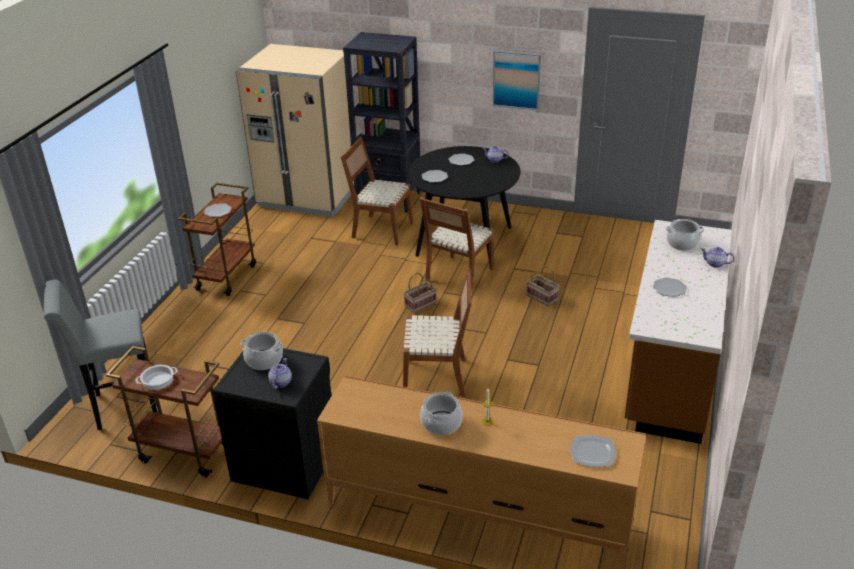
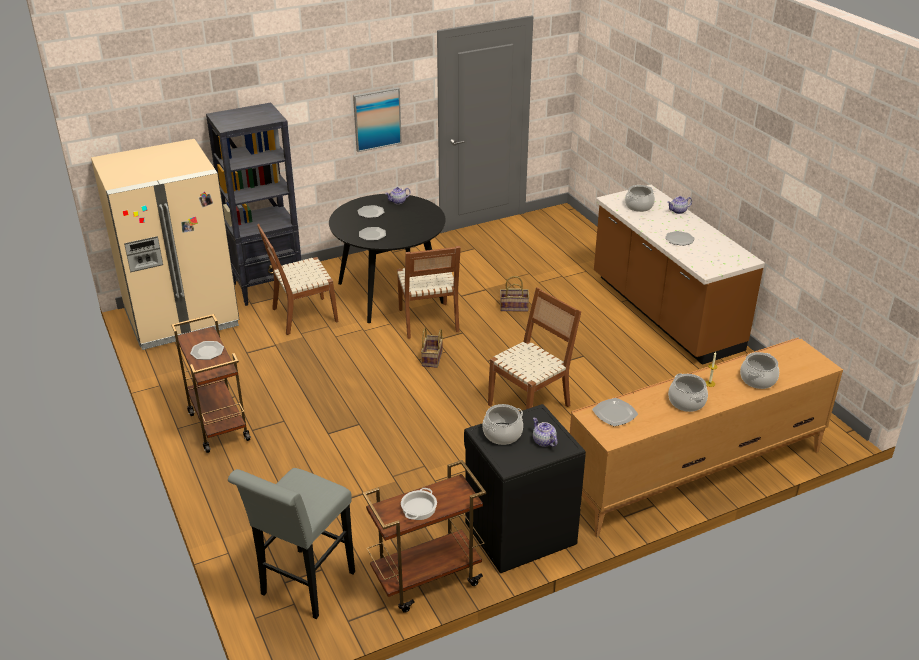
camera: 45 degrees left, 0 degrees up
plate [570,435,616,467] -> plate moved to [592,398,638,426]
none -> cooking pot [740,352,779,389]

